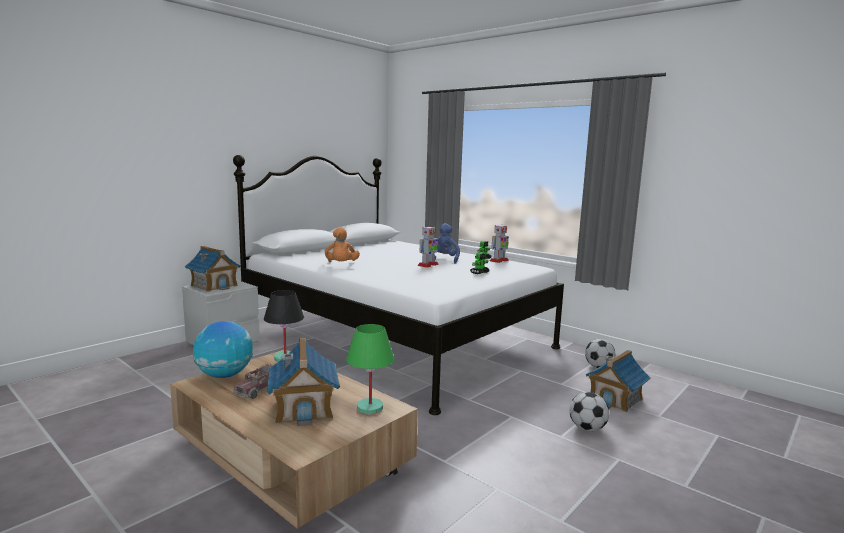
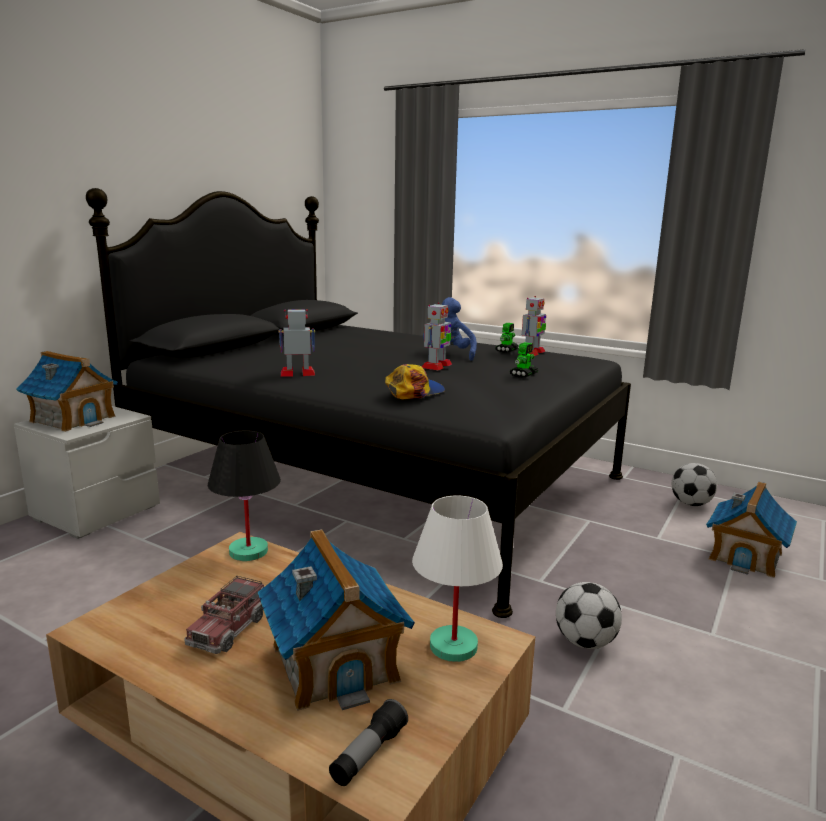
camera: 10 degrees left, 5 degrees up
globe [193,321,253,378] -> none
white bed [233,155,564,415] -> black bed [86,188,631,618]
orange plush toy [325,227,360,262] -> toy robot [279,309,315,376]
green table lamp [346,324,395,414] -> white table lamp [412,495,503,662]
football [570,392,609,431] -> football moved to [556,582,622,649]
none -> flashlight [329,699,408,786]
none -> cap [385,364,445,399]

